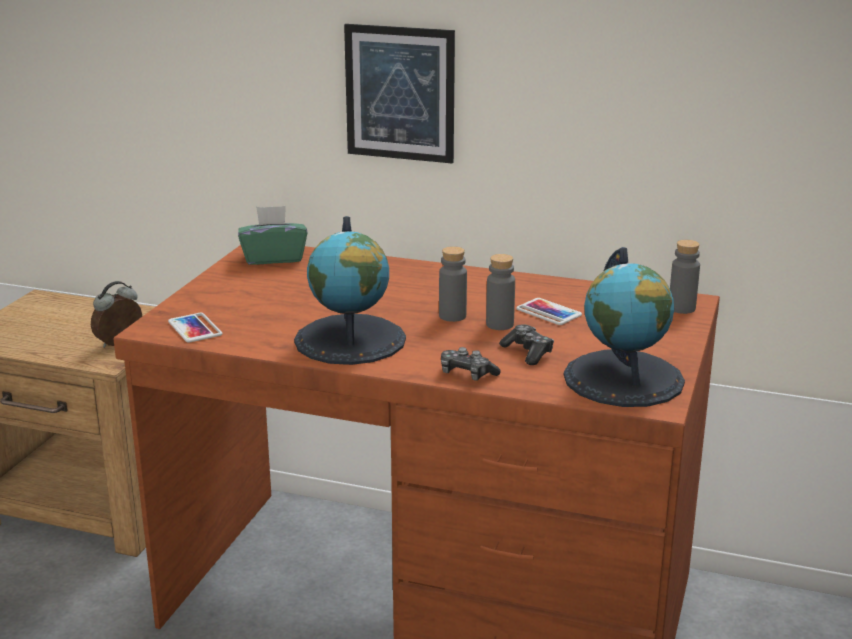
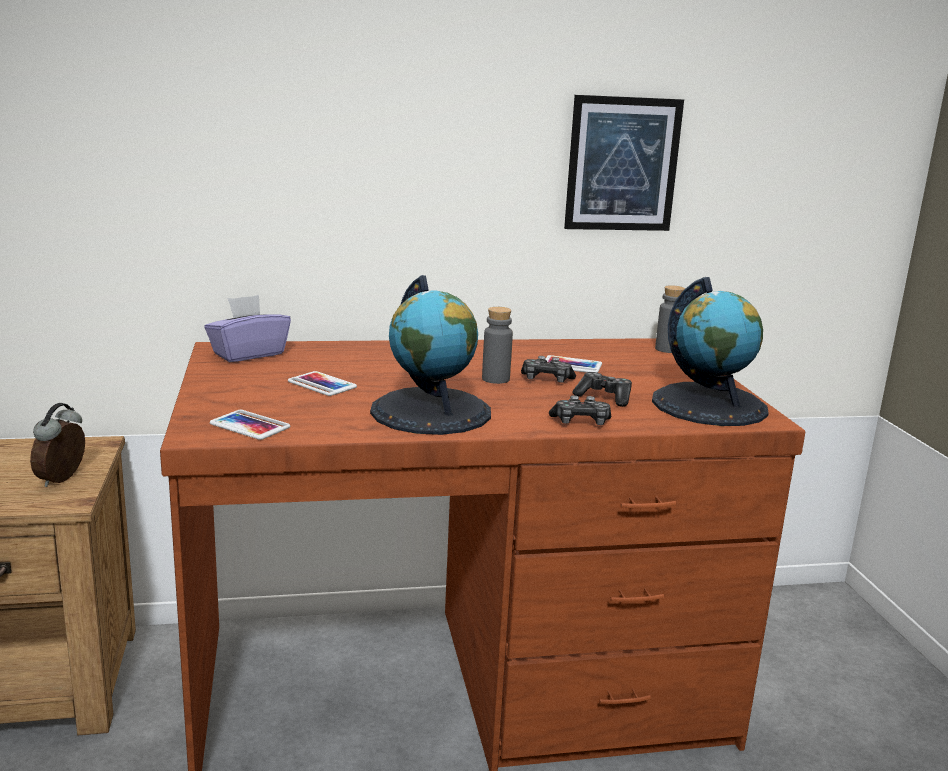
camera: 30 degrees left, 5 degrees down
green tissue box [238,206,308,265] -> purple tissue box [204,295,291,362]
picture [344,24,455,164] -> picture moved to [564,95,684,231]
grey bottle [486,254,515,330] -> game controller [521,356,576,383]
none -> phone [288,371,357,396]

